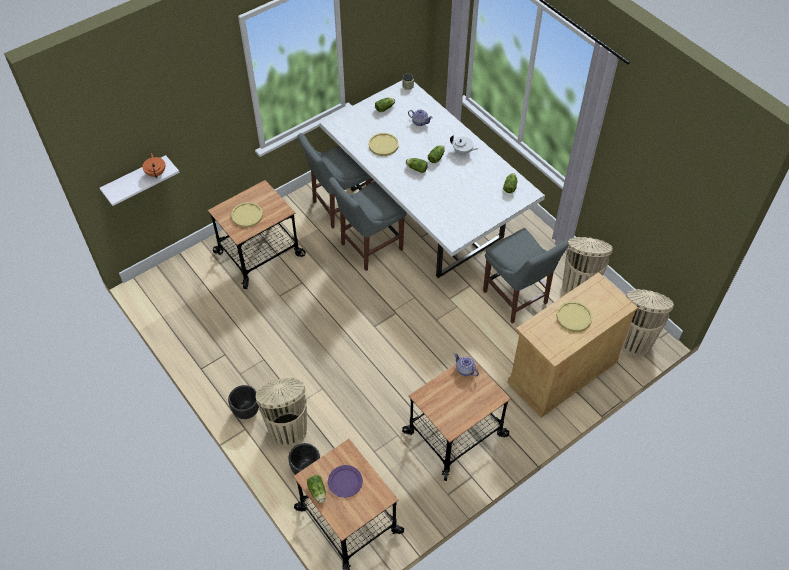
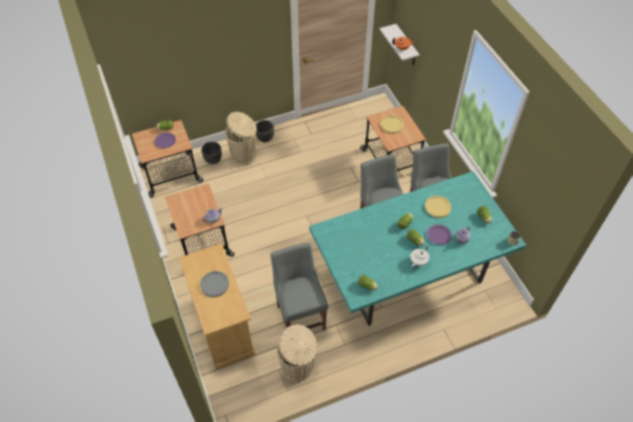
camera: 105 degrees right, 0 degrees up
white dining table [320,80,545,278] -> turquoise dining table [309,171,526,326]
grey chair [483,228,569,323] -> grey chair turned 90 degrees clockwise [271,242,329,331]
yellow plate [557,301,592,332] -> grey plate [200,271,229,297]
beige trash can [621,289,674,356] -> none
none -> purple plate [427,225,452,245]

